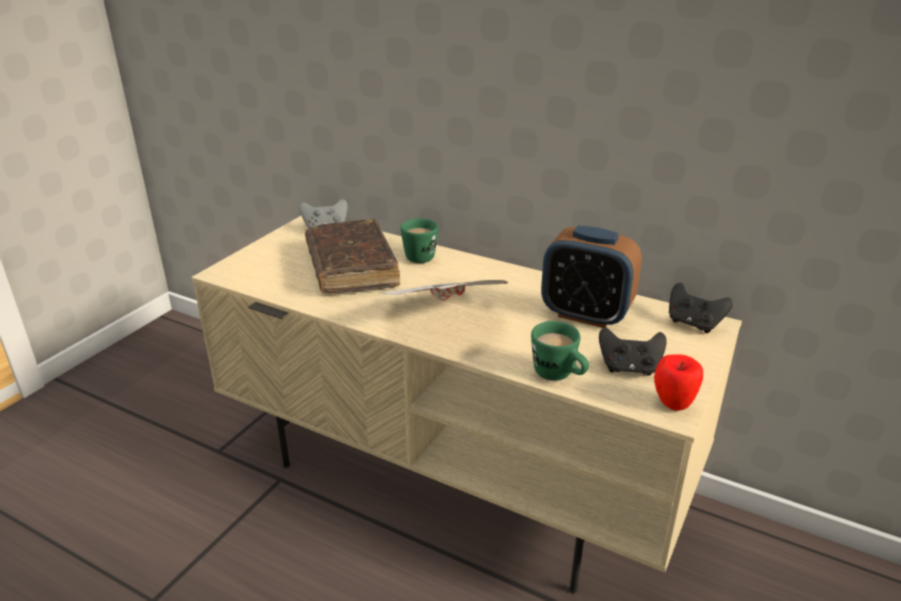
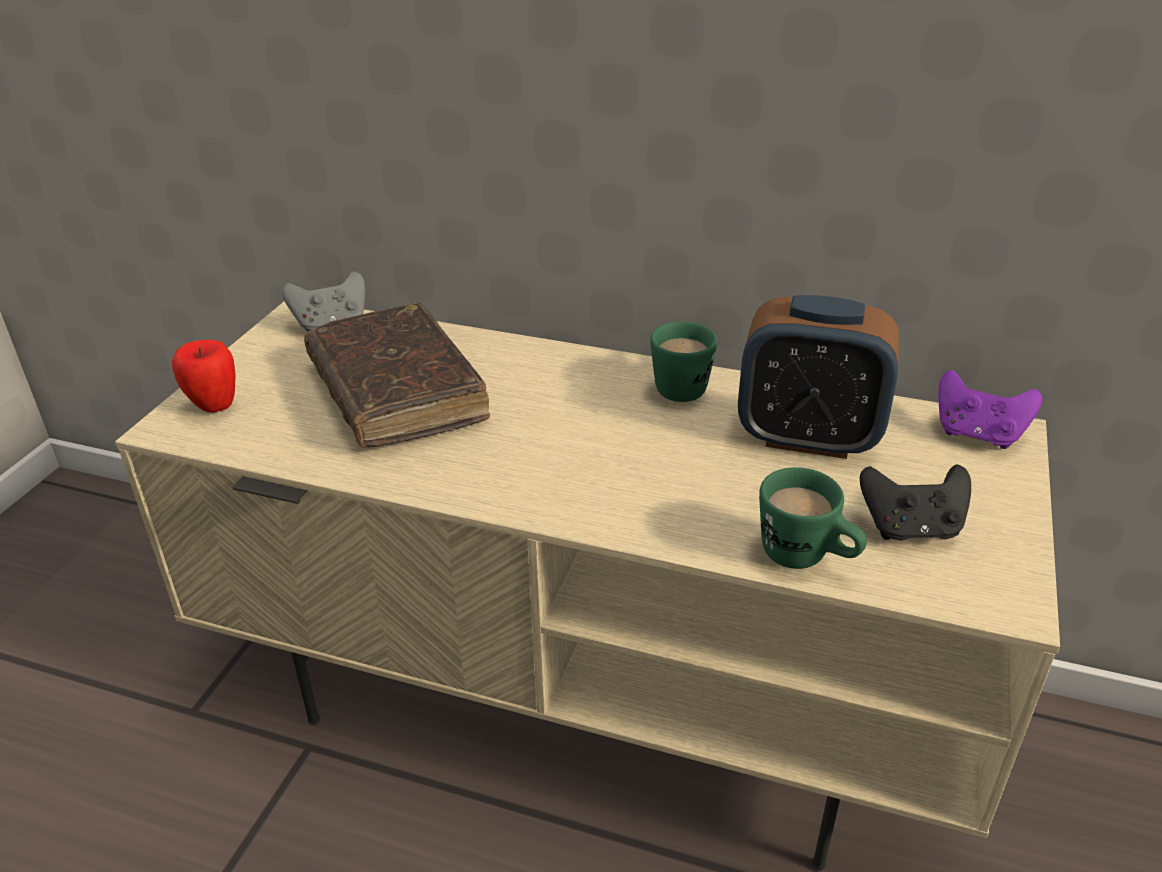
camera: 10 degrees left, 5 degrees up
newspaper [379,280,508,301] -> none
green mug [400,218,438,263] -> green mug moved to [650,322,717,402]
apple [654,354,703,411] -> apple moved to [172,340,235,413]
black game controller [669,283,733,333] -> purple game controller [938,370,1042,449]

